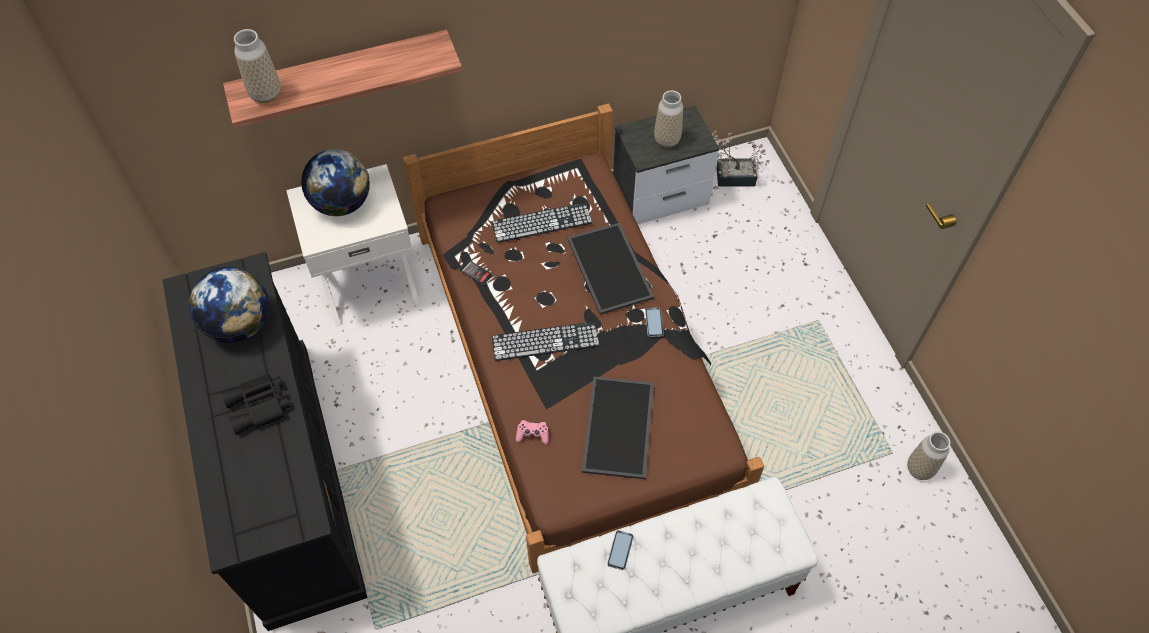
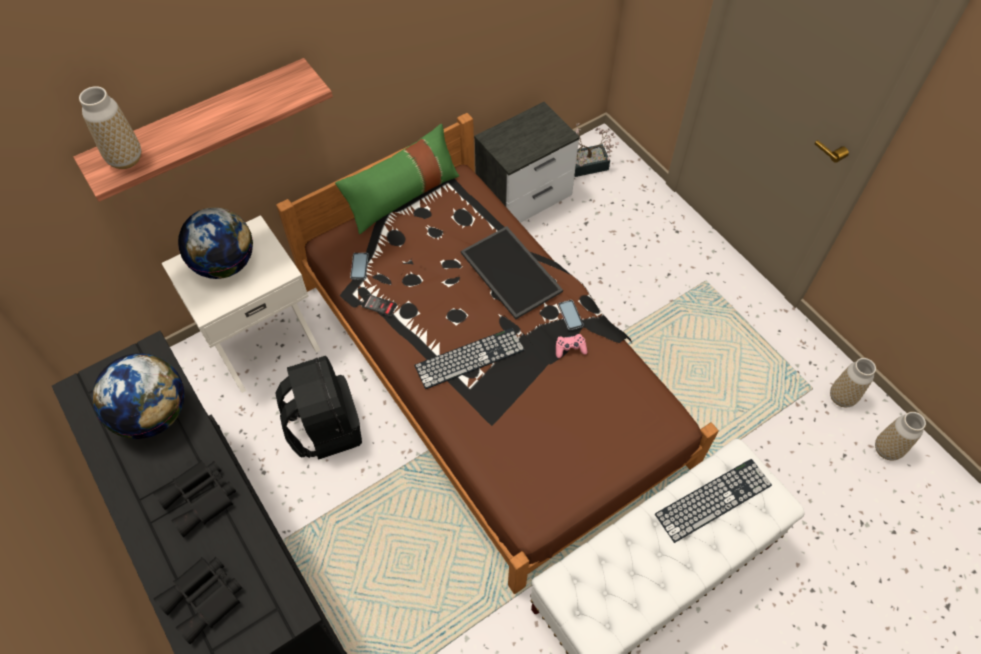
camera: 15 degrees left, 0 degrees up
keyboard [492,202,593,243] -> keyboard moved to [655,459,772,543]
pink game controller [516,420,549,445] -> pink game controller moved to [556,334,587,358]
tray [582,377,654,479] -> none
phone [607,530,634,570] -> phone moved to [350,253,369,280]
vase [654,90,683,148] -> vase moved to [875,412,926,461]
none -> black binoculars [154,557,242,644]
none -> black backpack [275,356,362,460]
none -> green pillow [335,124,460,234]

